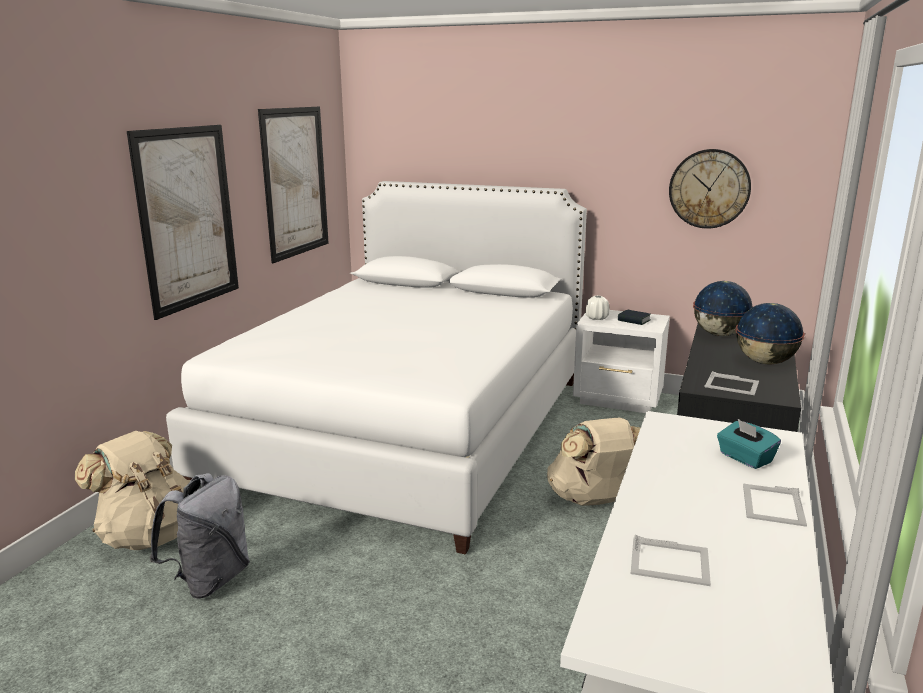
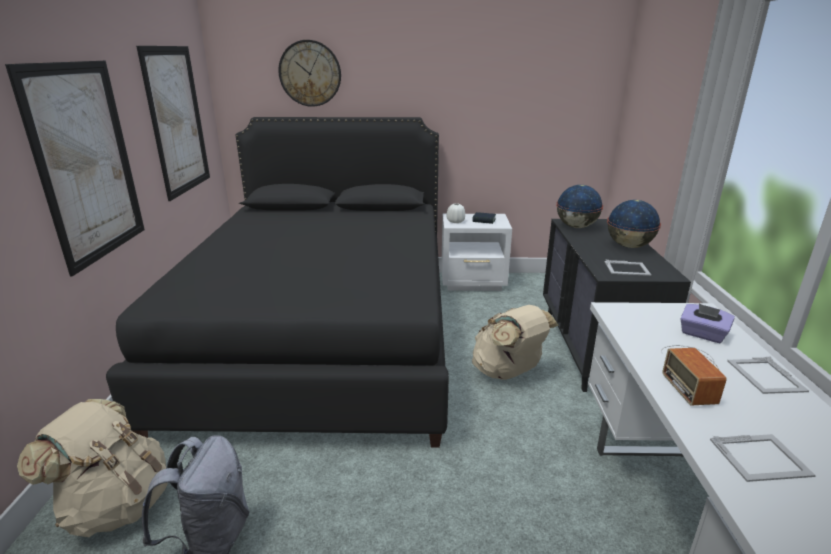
camera: 20 degrees left, 5 degrees up
white bed [166,181,587,555] -> black bed [106,117,449,448]
wall clock [669,149,751,228] -> wall clock moved to [279,40,341,107]
turquoise tissue box [717,419,781,469] -> purple tissue box [680,304,735,343]
none -> radio [661,345,727,405]

